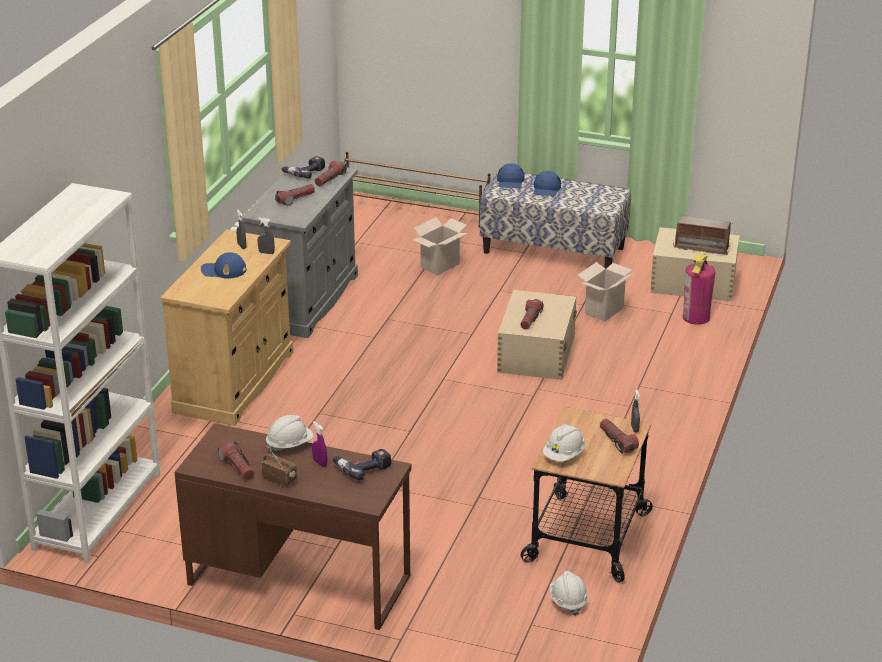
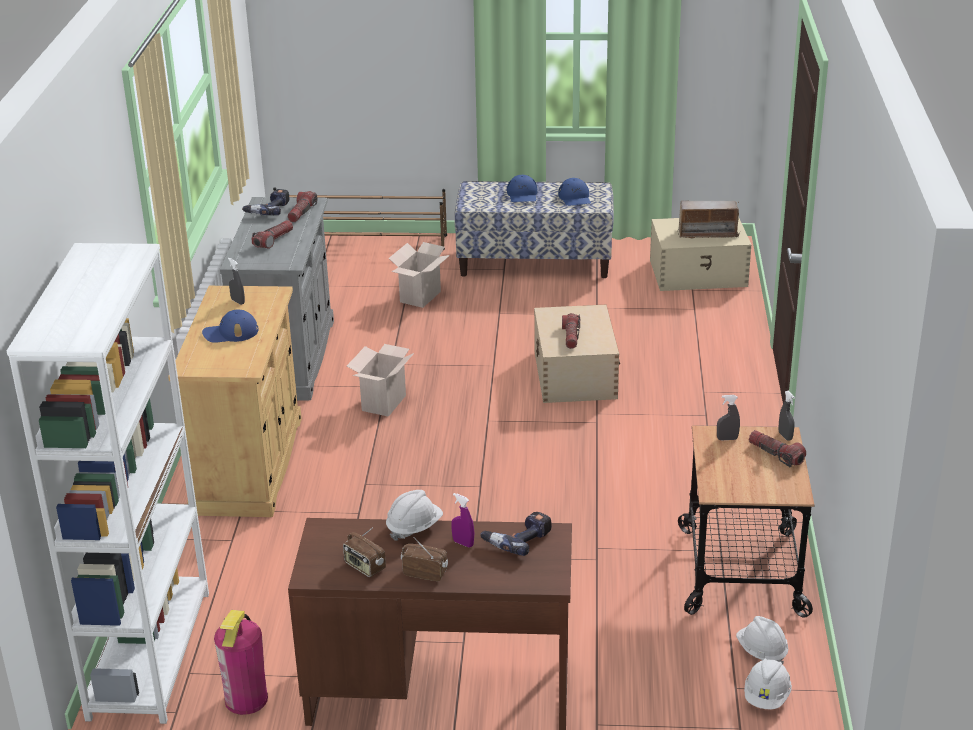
camera: 15 degrees left, 0 degrees up
flashlight [218,441,254,480] -> radio [343,528,386,577]
grey spray bottle [258,218,275,254] -> grey spray bottle moved to [717,395,740,440]
blue cap [497,163,525,188] -> blue cap moved to [558,178,591,206]
white hard hat [543,424,585,461] -> white hard hat moved to [744,658,792,709]
cardboard box [577,262,634,321] -> cardboard box moved to [346,344,414,417]
fire extinguisher [682,254,716,325] -> fire extinguisher moved to [214,610,268,715]

